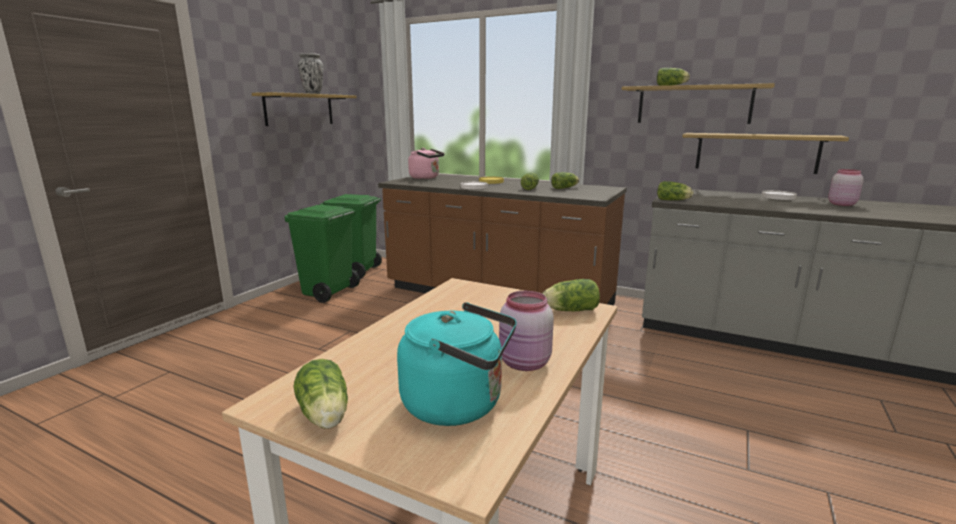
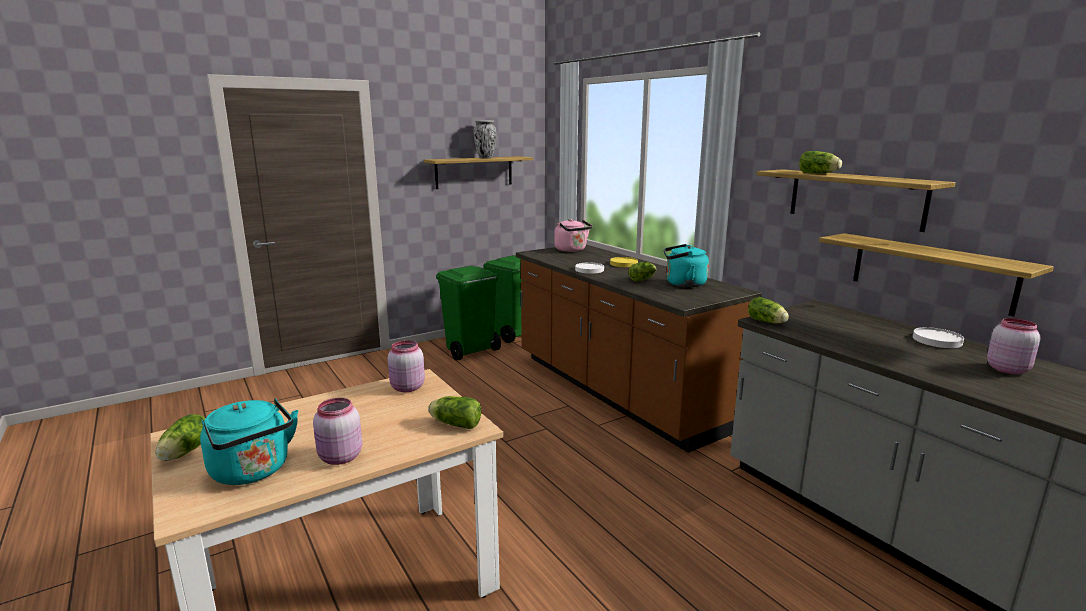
camera: 30 degrees right, 0 degrees up
lettuce [551,172,579,189] -> turquoise kettle [663,244,709,287]
none -> pink jar [388,340,425,392]

